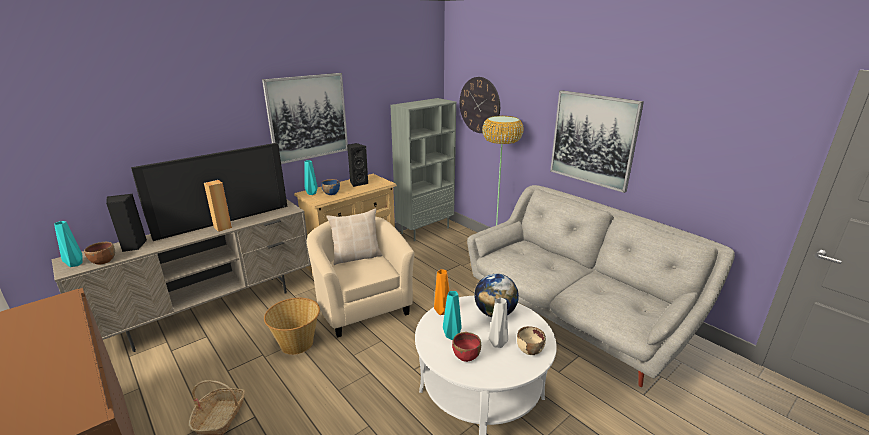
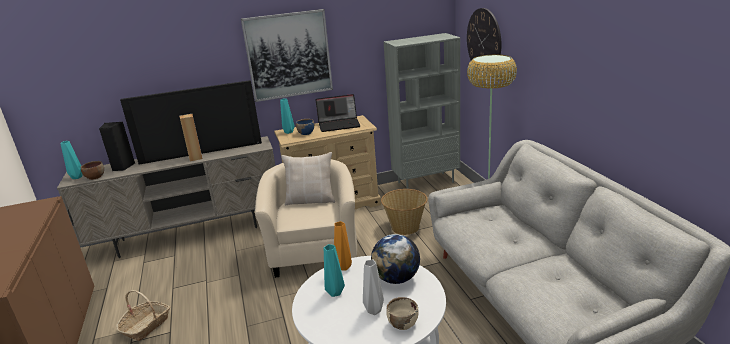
camera: 25 degrees right, 0 degrees up
basket [264,298,320,355] -> basket moved to [381,189,427,235]
black speaker [347,143,369,187] -> laptop [315,94,360,132]
red bowl [452,332,481,362] -> none
picture [550,90,644,193] -> none

